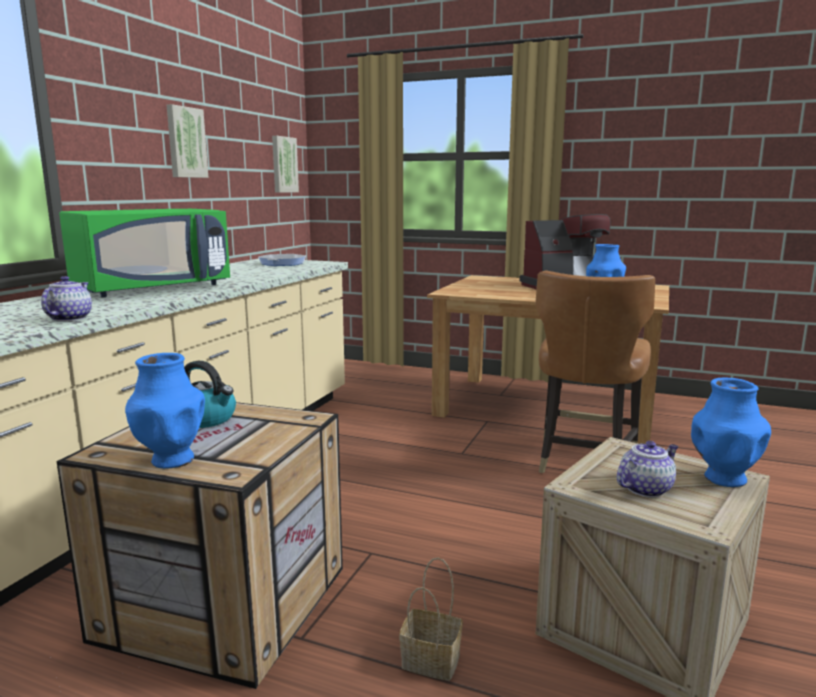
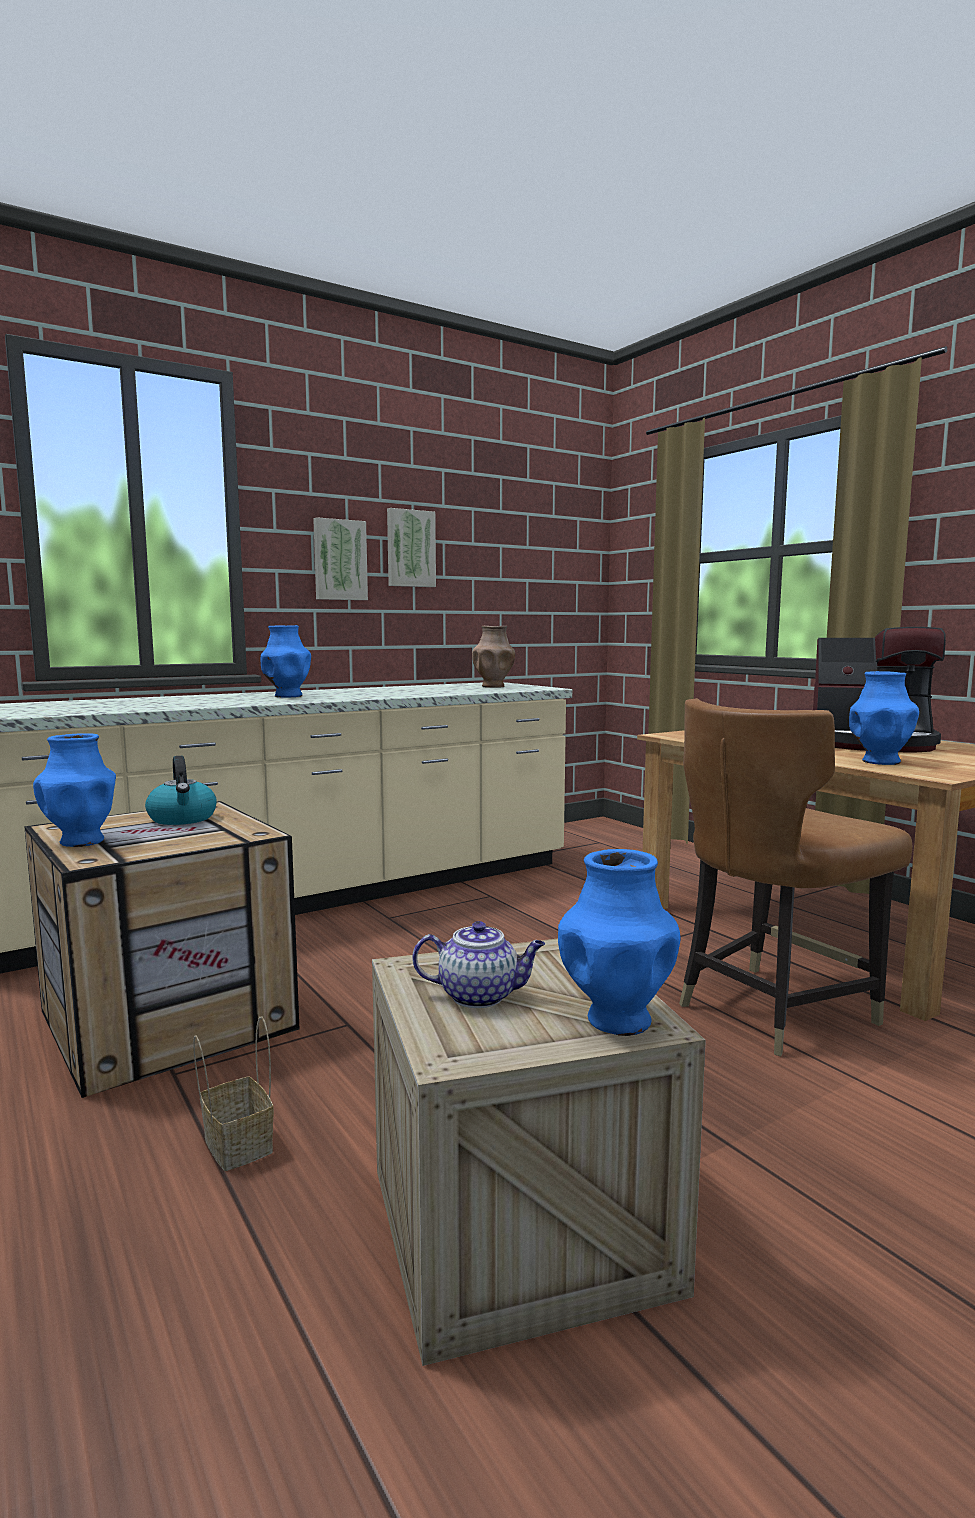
camera: 35 degrees right, 5 degrees down
teapot [41,276,92,321] -> none
green microwave [59,209,230,297] -> blue vase [260,625,311,697]
frying pan [258,254,306,266] -> brown vase [472,626,515,688]
picture [272,136,299,193] -> picture moved to [313,517,368,600]

